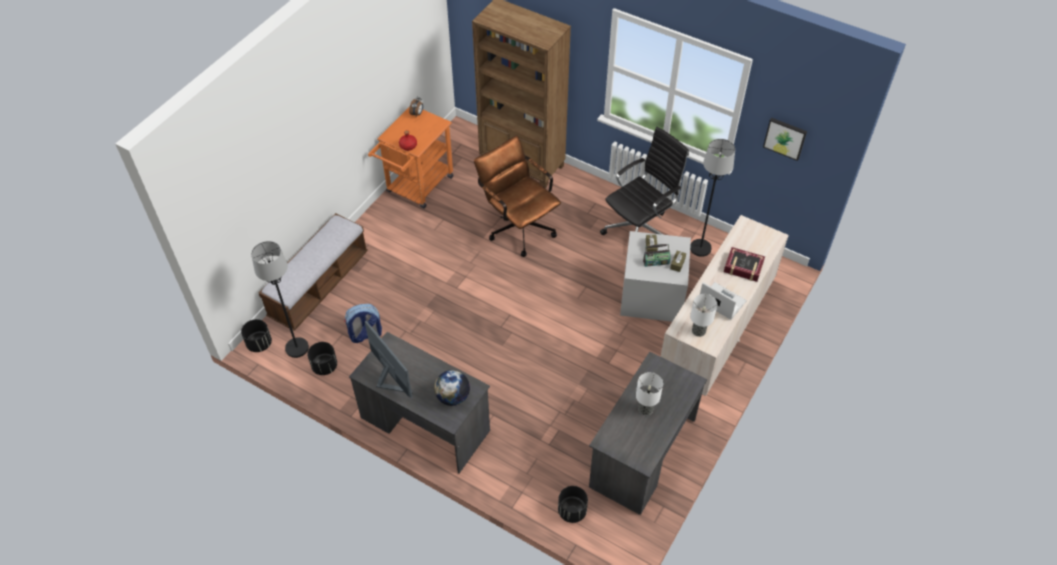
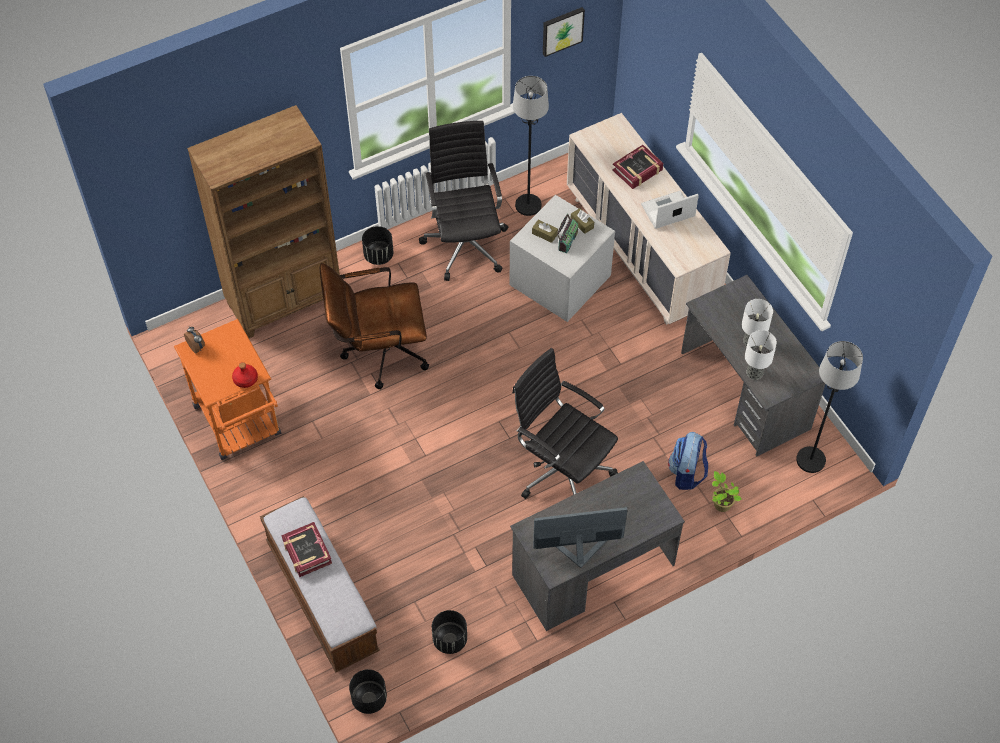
camera: 60 degrees left, 5 degrees up
black floor lamp [251,241,309,358] -> black floor lamp moved to [796,341,863,473]
backpack [344,304,382,343] -> backpack moved to [668,432,708,490]
globe [434,370,470,406] -> none
black planter [558,486,588,523] -> black planter moved to [362,226,394,265]
table lamp [690,294,717,337] -> table lamp moved to [745,330,777,380]
none -> book [281,522,332,577]
none -> black office chair [512,348,618,499]
none -> potted plant [712,471,742,512]

